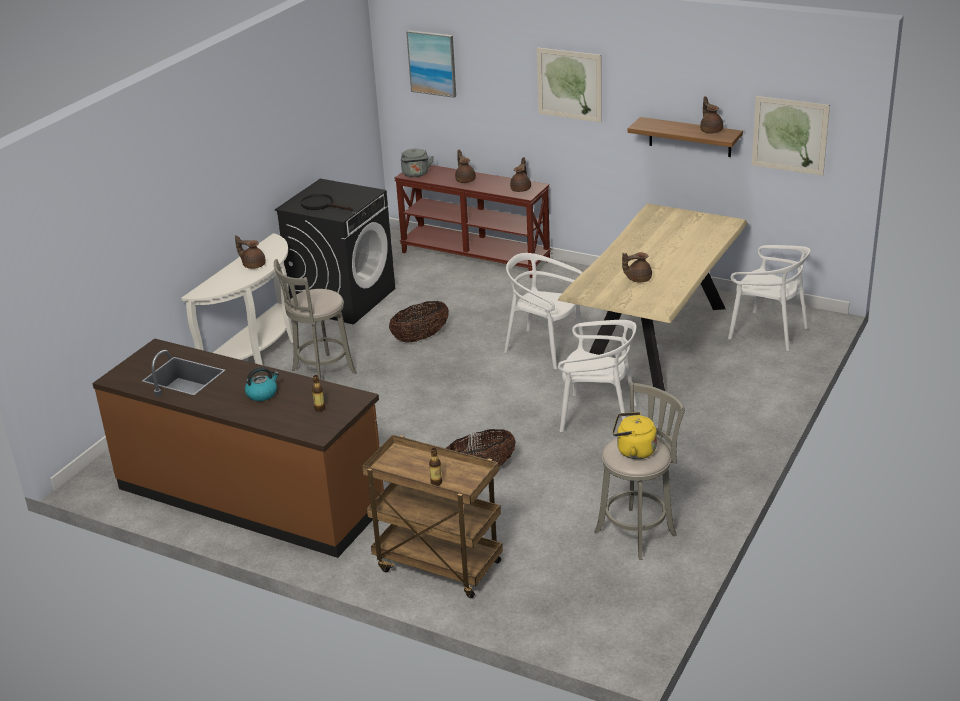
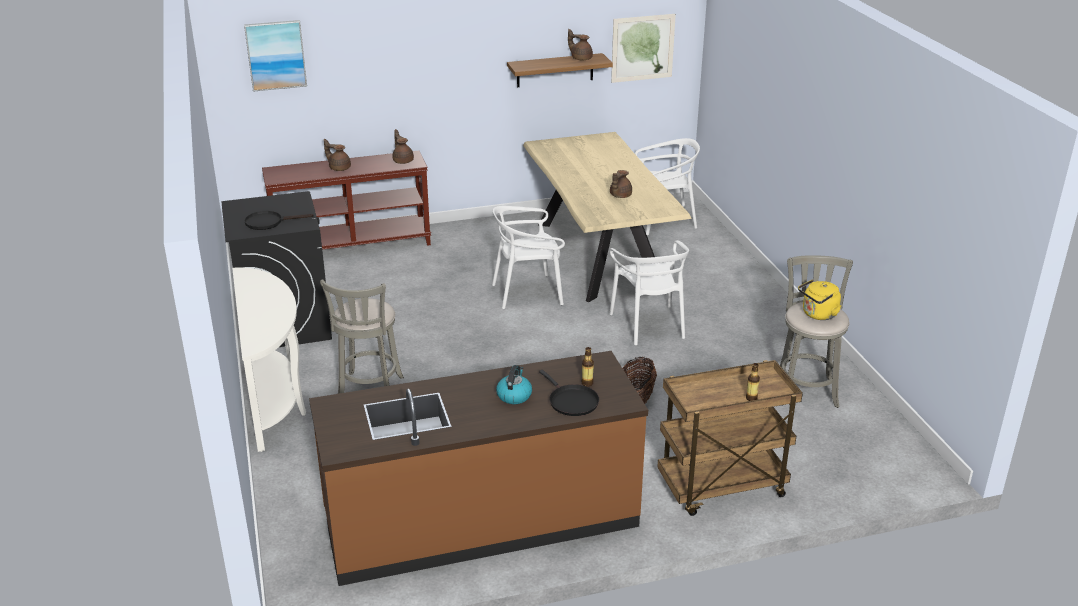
camera: 45 degrees left, 0 degrees up
brown teapot [235,235,266,269] -> none
basket [389,301,449,343] -> none
grey kettle [401,149,434,177] -> none
picture [537,48,601,122] -> none
white chair [558,320,637,432] -> white chair turned 105 degrees clockwise [609,240,689,345]
none -> black frying pan [539,370,599,416]

